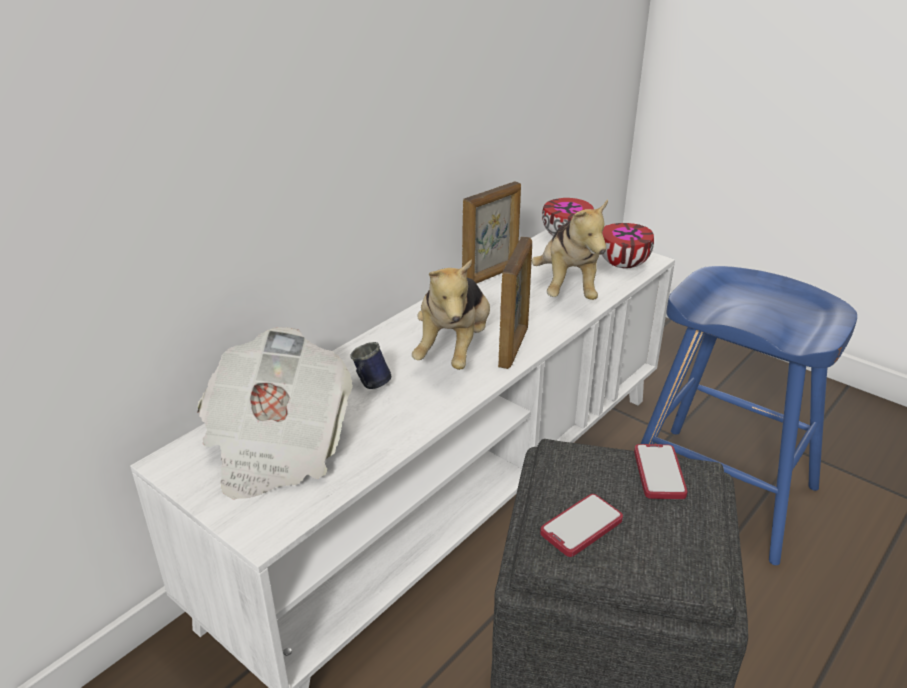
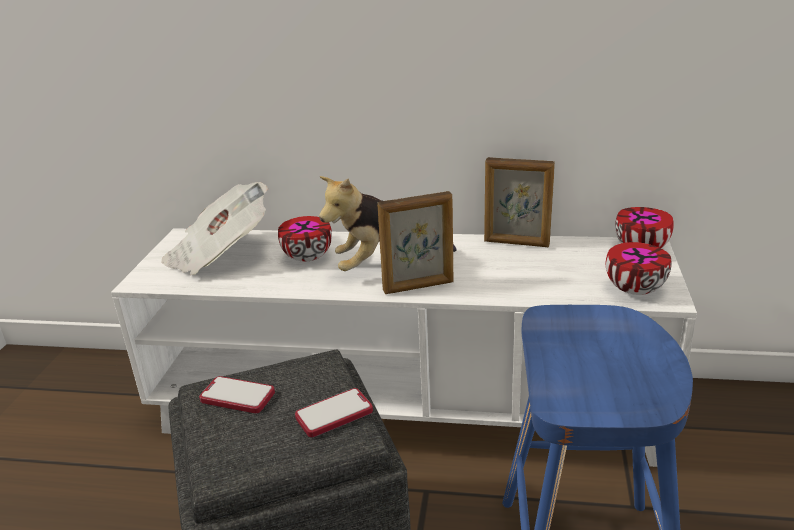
camera: 60 degrees right, 5 degrees down
blue mug [350,342,391,389] -> bowl [278,216,332,261]
plush toy [532,200,608,300] -> none

